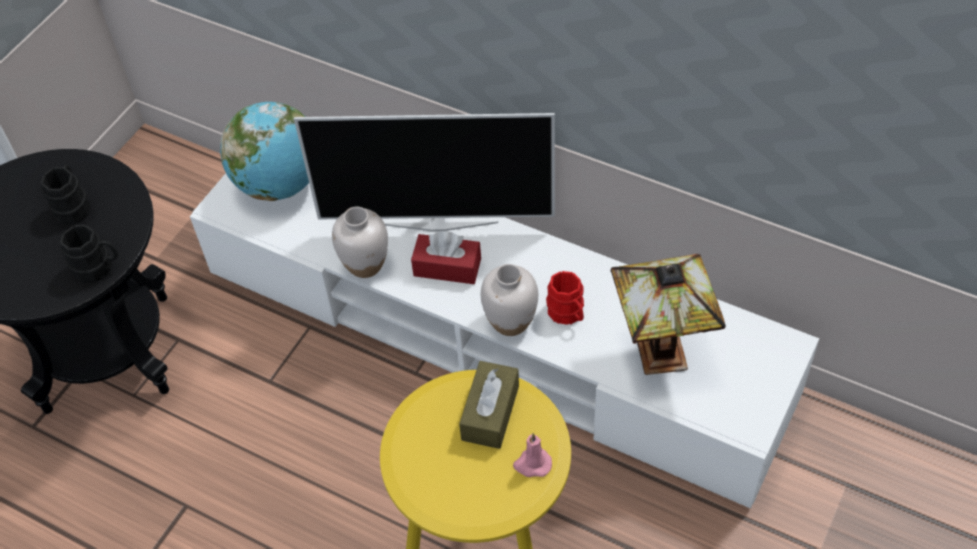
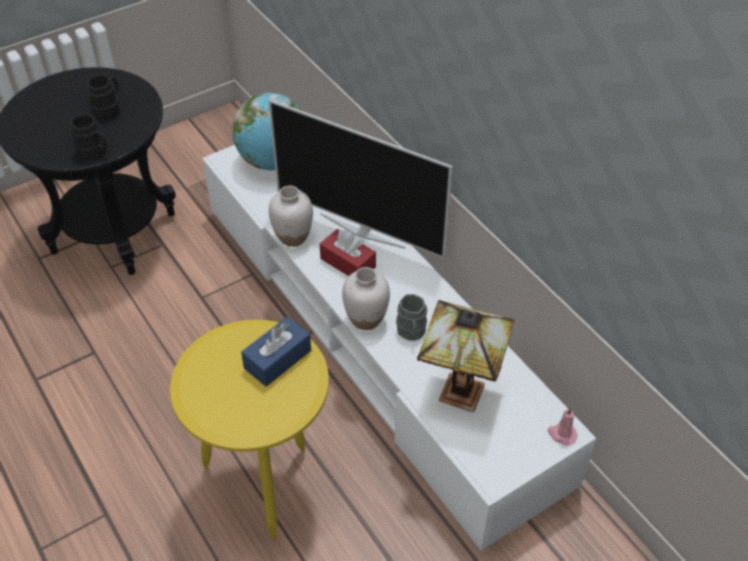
camera: 25 degrees right, 5 degrees down
brown tissue box [459,361,519,449] -> blue tissue box [241,317,311,387]
pink candle [513,433,552,477] -> pink candle moved to [548,407,578,445]
red mug [546,271,584,325] -> grey mug [396,294,427,341]

